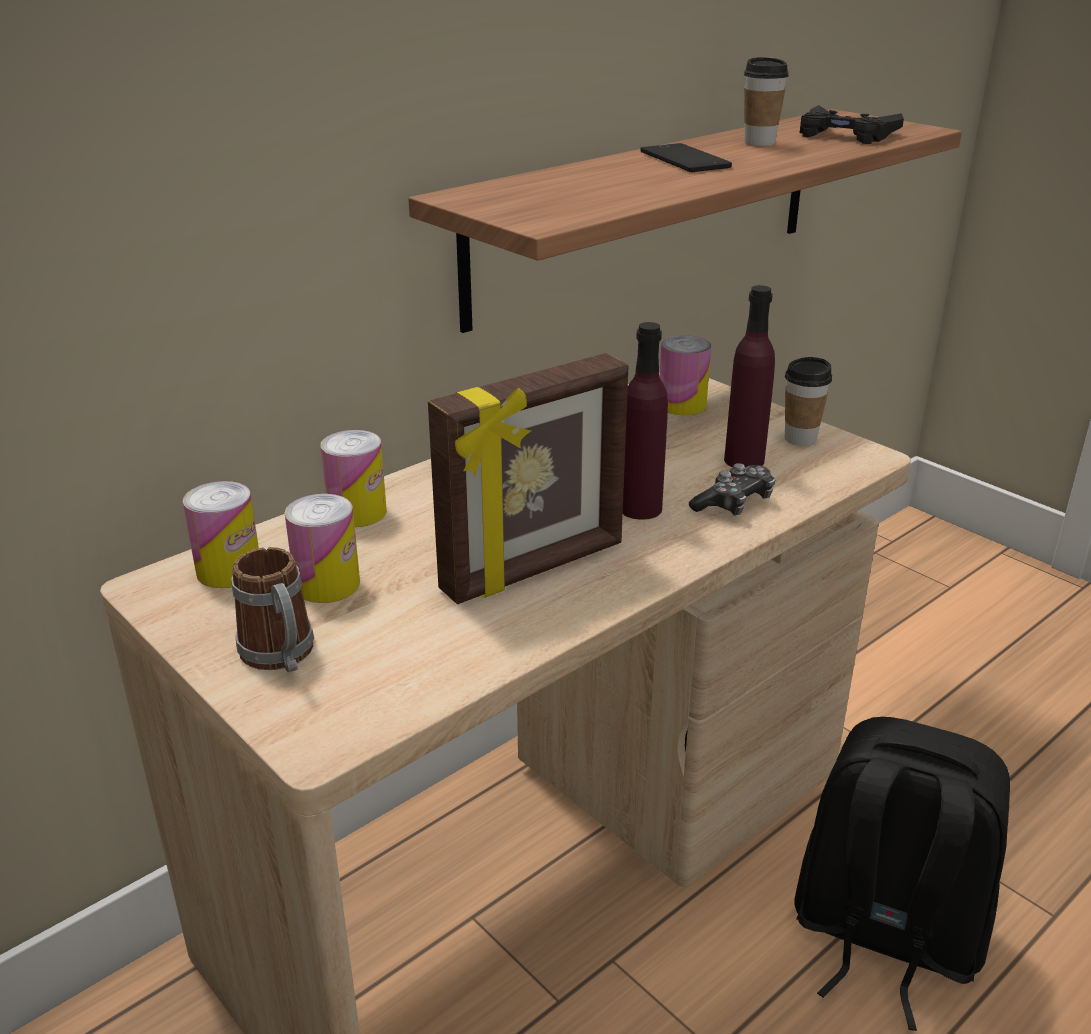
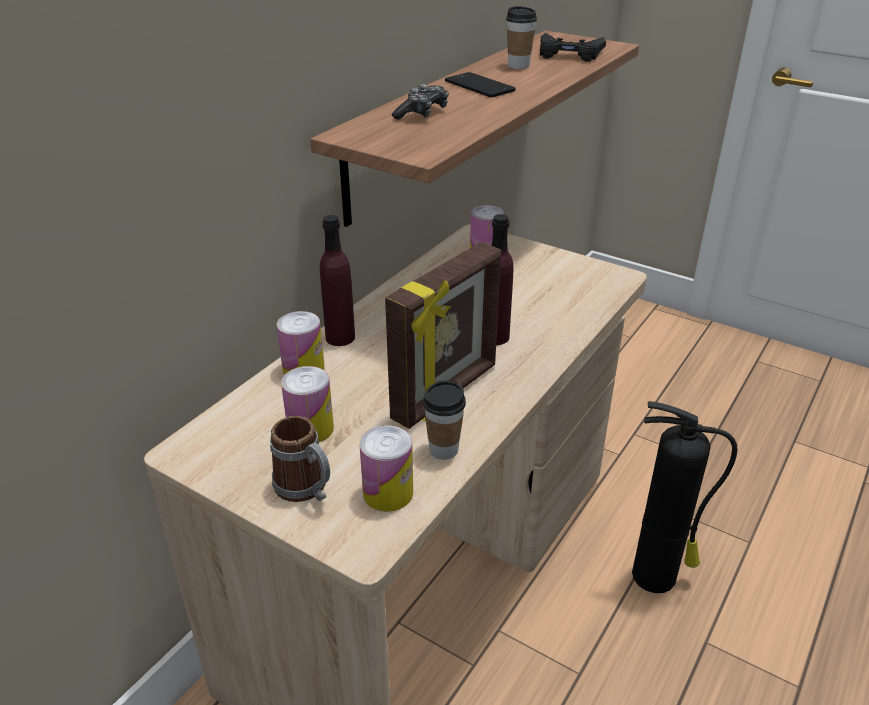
camera: 15 degrees left, 5 degrees up
can [182,481,259,588] -> can moved to [359,425,413,512]
game controller [689,463,775,516] -> game controller moved to [392,84,449,120]
purple bottle [724,285,775,467] -> purple bottle moved to [320,215,355,346]
cup [785,357,832,446] -> cup moved to [423,380,466,460]
black backpack [794,717,1010,1031] -> fire extinguisher [632,401,737,593]

